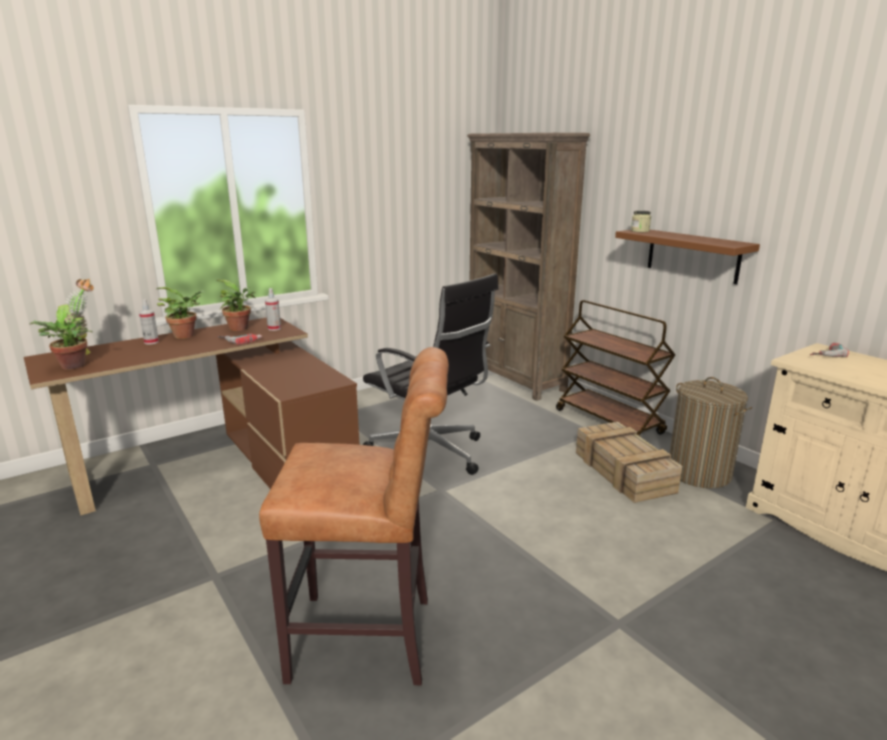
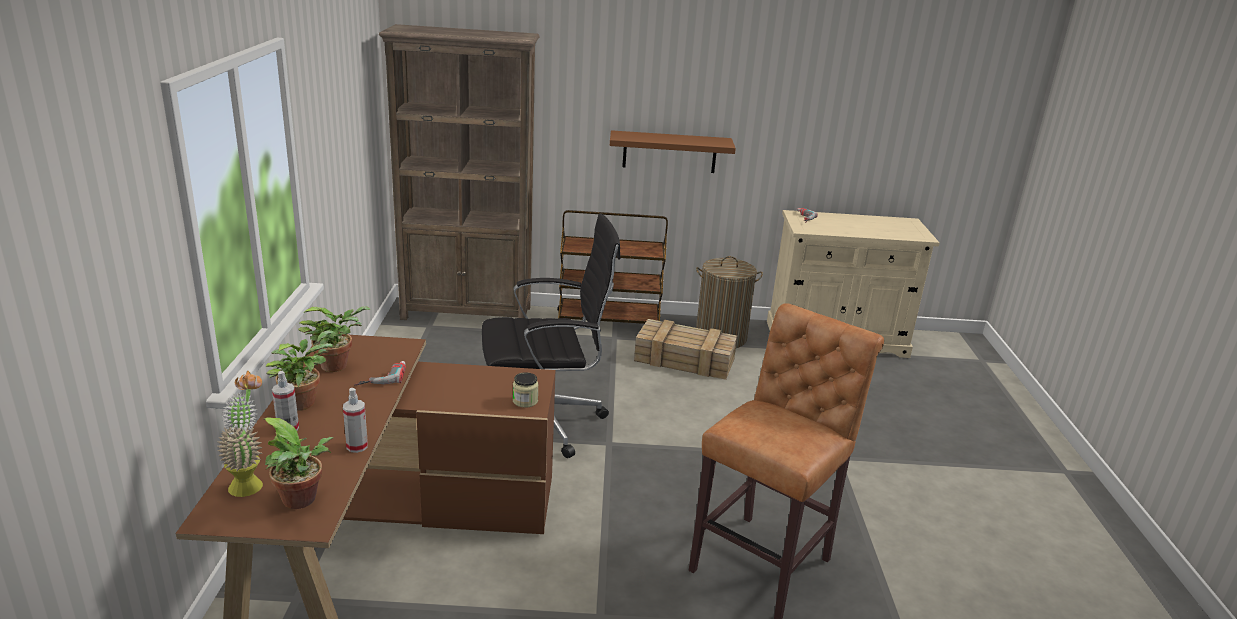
camera: 55 degrees left, 5 degrees up
spray bottle [265,288,281,331] -> spray bottle moved to [343,388,368,453]
jar [631,211,651,232] -> jar moved to [513,372,539,408]

